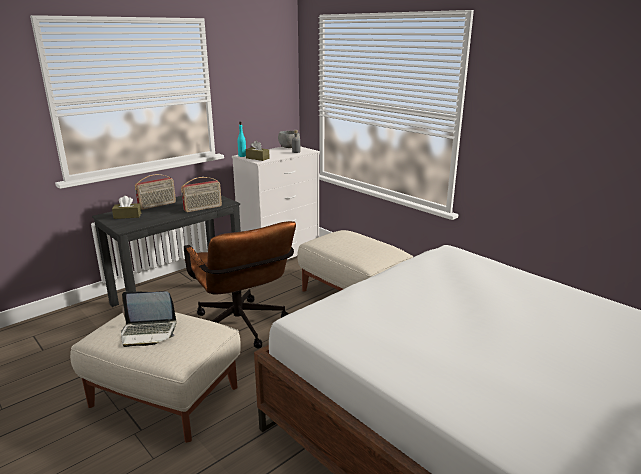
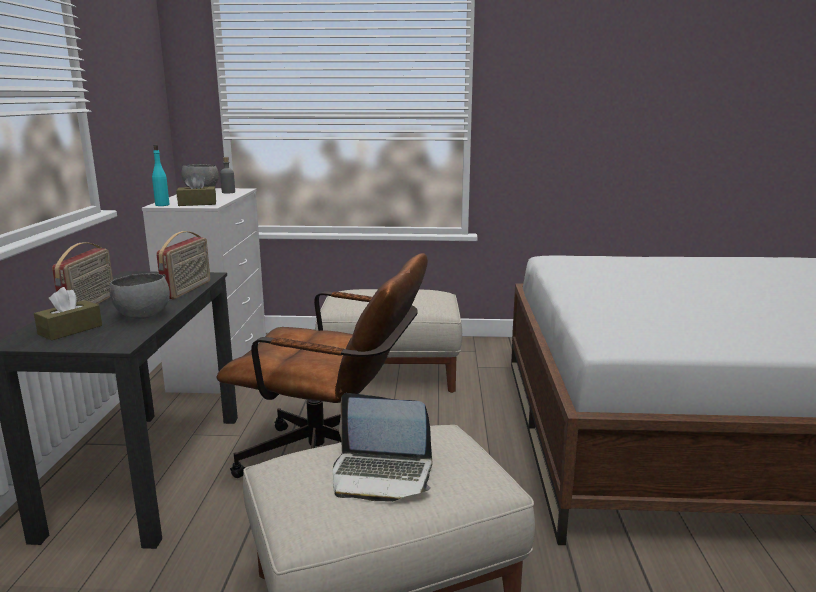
camera: 45 degrees left, 5 degrees down
laptop [121,291,176,347] -> laptop turned 60 degrees clockwise [333,393,433,501]
none -> grey bowl [109,273,170,319]

